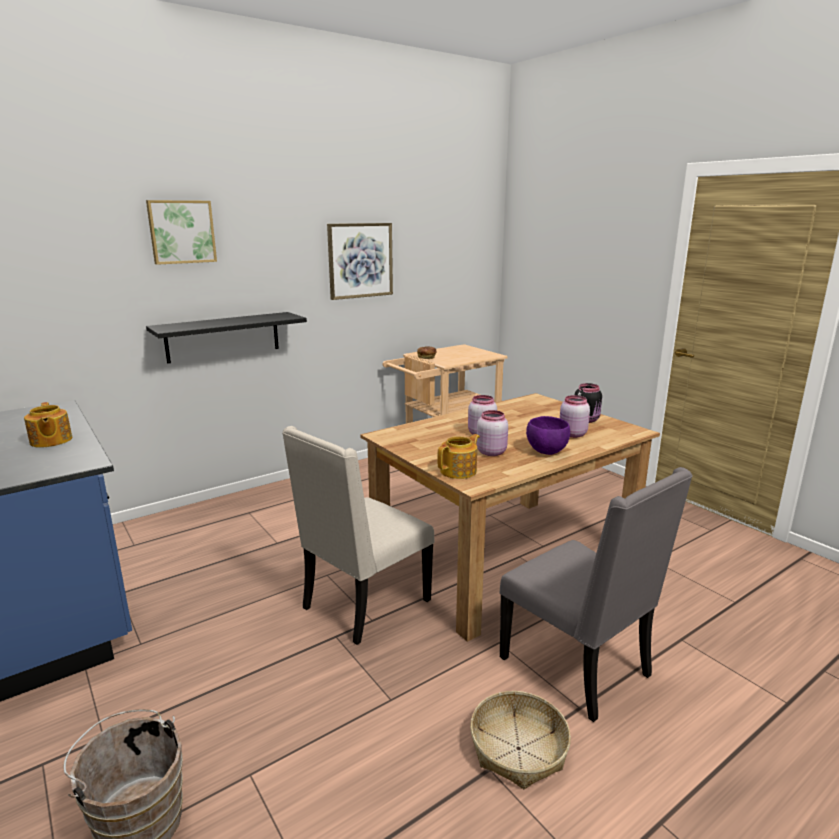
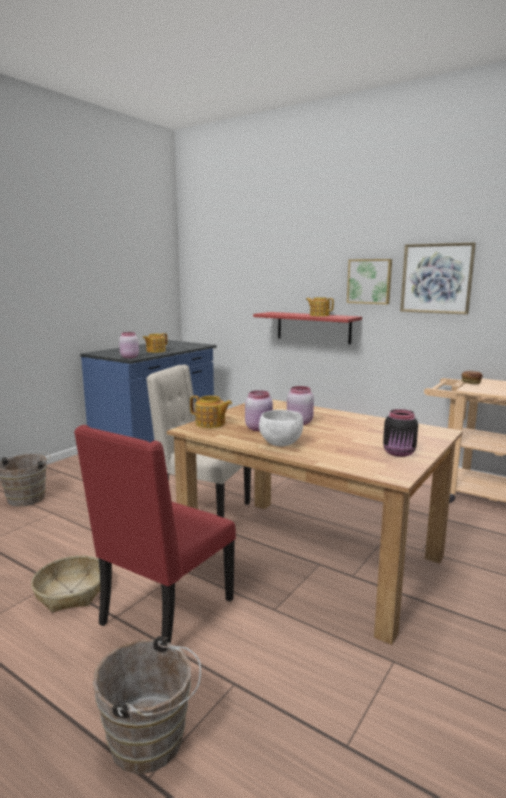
camera: 70 degrees right, 5 degrees down
picture [146,200,217,265] -> picture moved to [347,259,392,305]
black shelf [146,312,307,364] -> red shelf [253,312,362,345]
grey chair [500,467,693,722] -> red chair [74,425,236,643]
purple bowl [526,416,570,455] -> white bowl [259,410,303,447]
pink jar [560,395,590,438] -> pink jar moved to [119,332,139,358]
none -> brown bucket [93,636,201,774]
none -> teapot [306,297,334,317]

